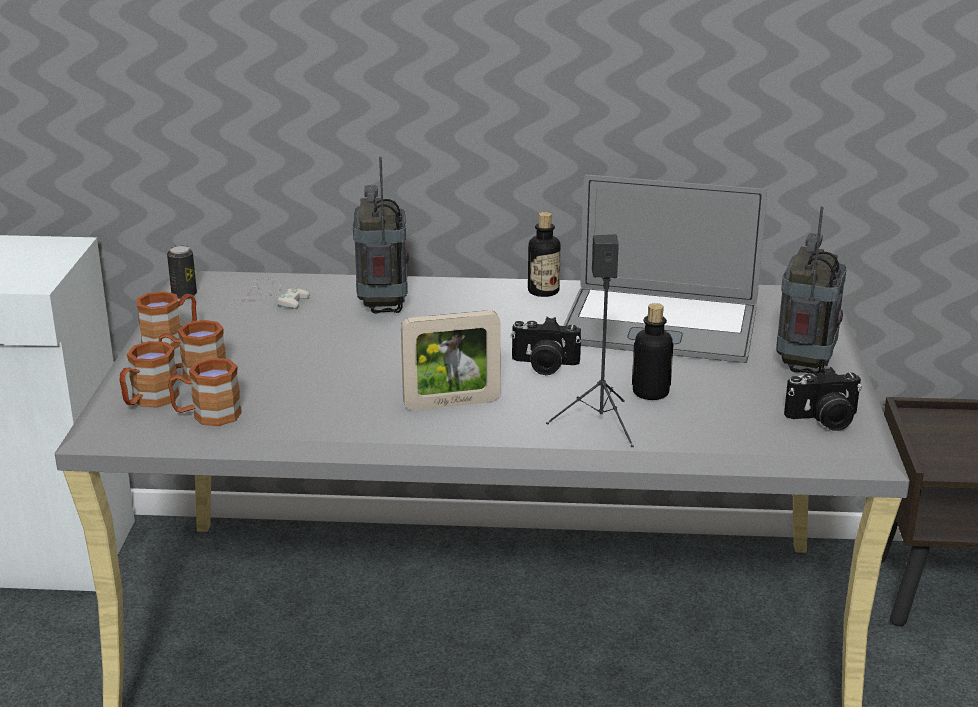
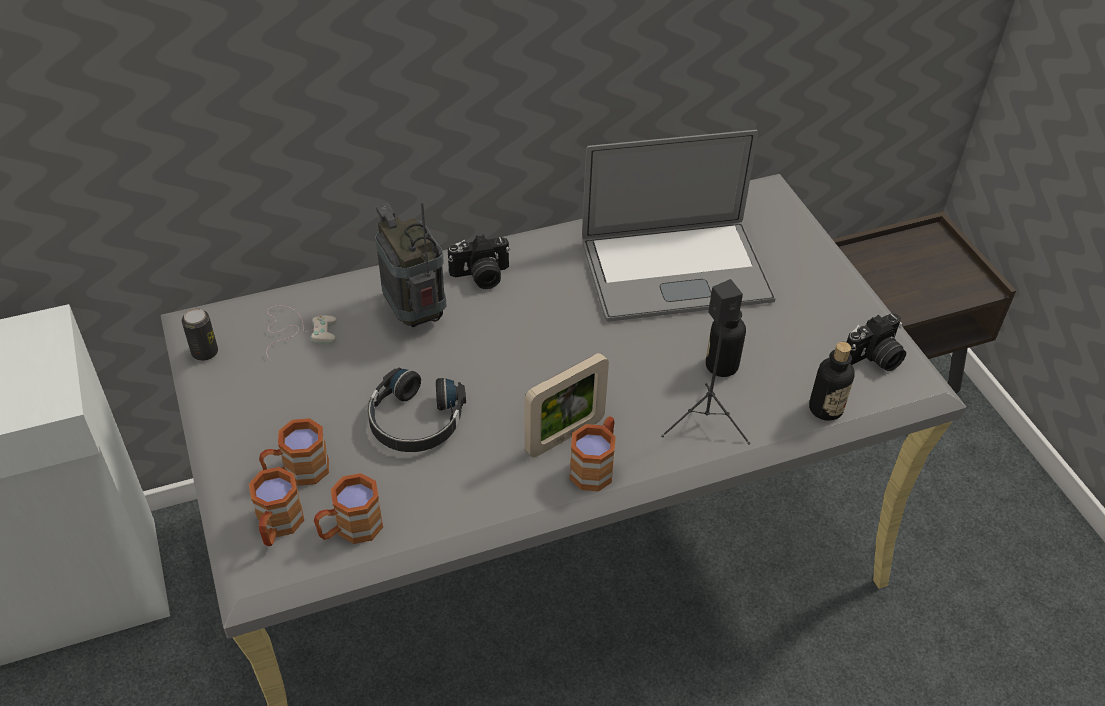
camera: 25 degrees left, 20 degrees up
brown mug [136,291,197,349] -> brown mug moved to [569,416,616,491]
camera [511,317,581,375] -> camera moved to [448,234,510,289]
bottle [528,212,561,297] -> bottle moved to [809,342,855,421]
radio [776,206,847,376] -> none
none -> black headphones [368,367,466,452]

